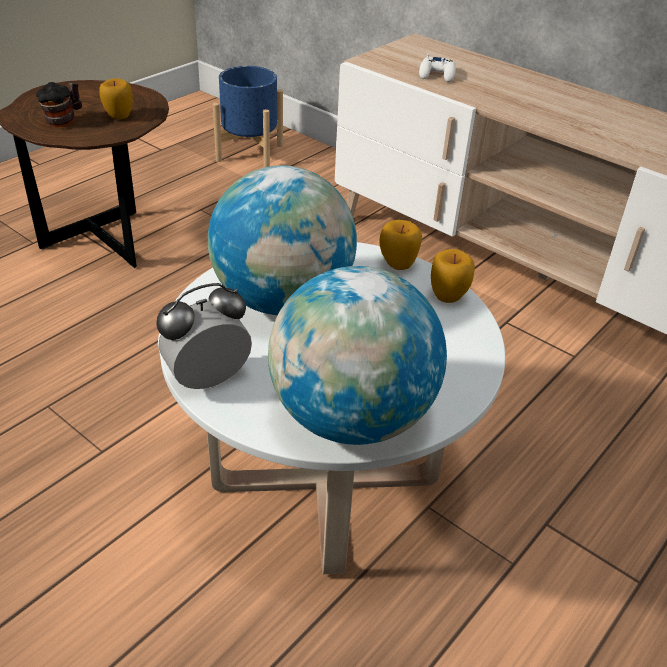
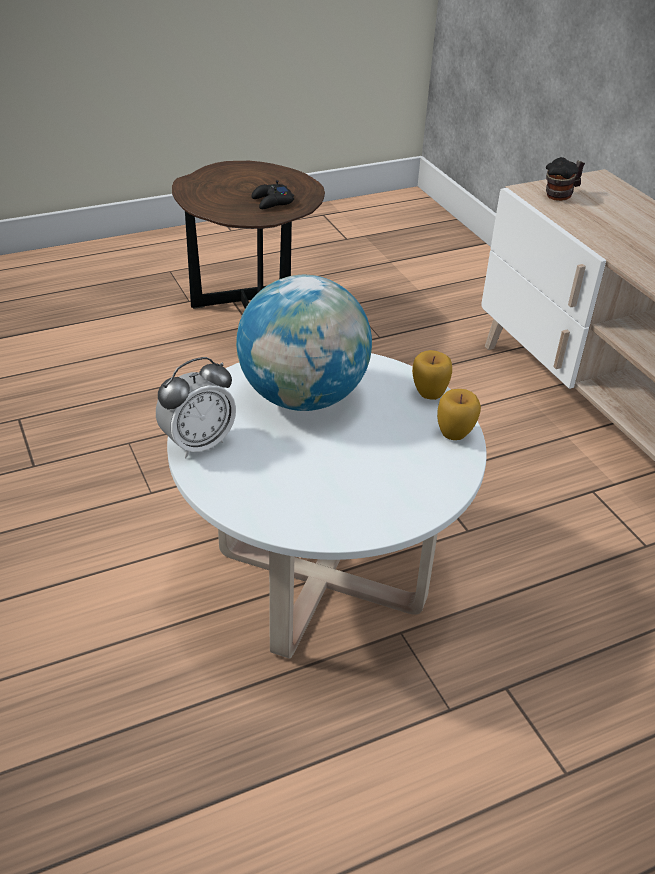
camera: 25 degrees right, 0 degrees up
mug [36,82,82,128] -> mug moved to [546,157,585,201]
apple [99,78,133,119] -> black game controller [252,180,294,209]
alarm clock [156,283,252,389] -> alarm clock turned 150 degrees clockwise [156,357,236,458]
blue planter [213,66,283,167] -> none
globe [268,266,447,445] -> none
white game controller [419,53,456,82] -> none

